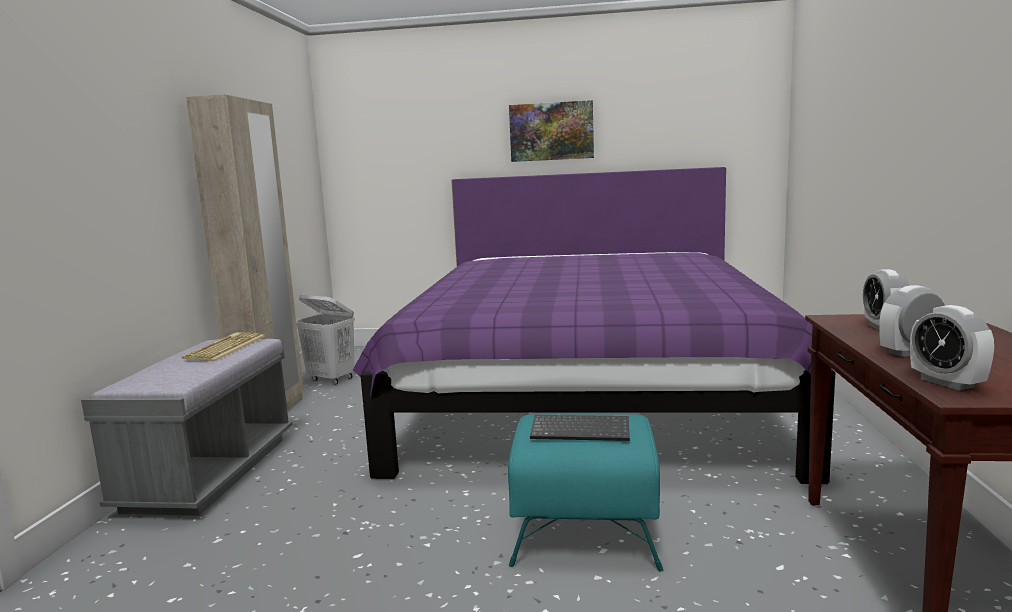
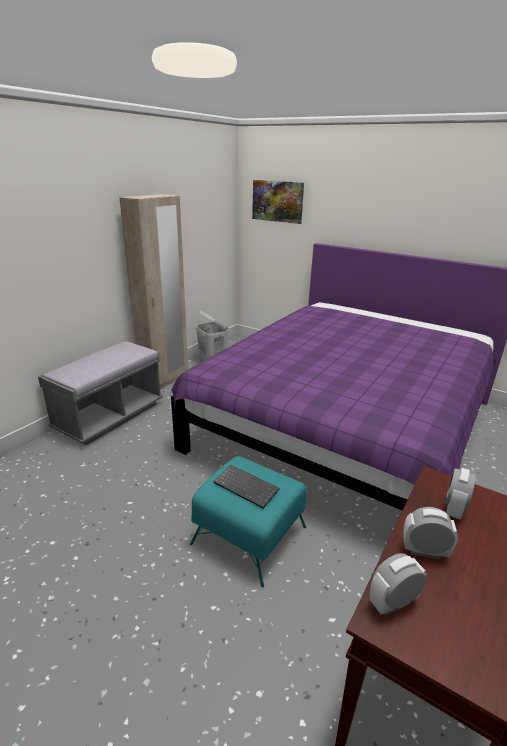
camera: 25 degrees right, 15 degrees up
keyboard [182,332,265,361] -> none
picture [509,100,594,162] -> picture moved to [252,180,304,224]
alarm clock [910,305,994,391] -> alarm clock turned 60 degrees clockwise [370,553,426,615]

